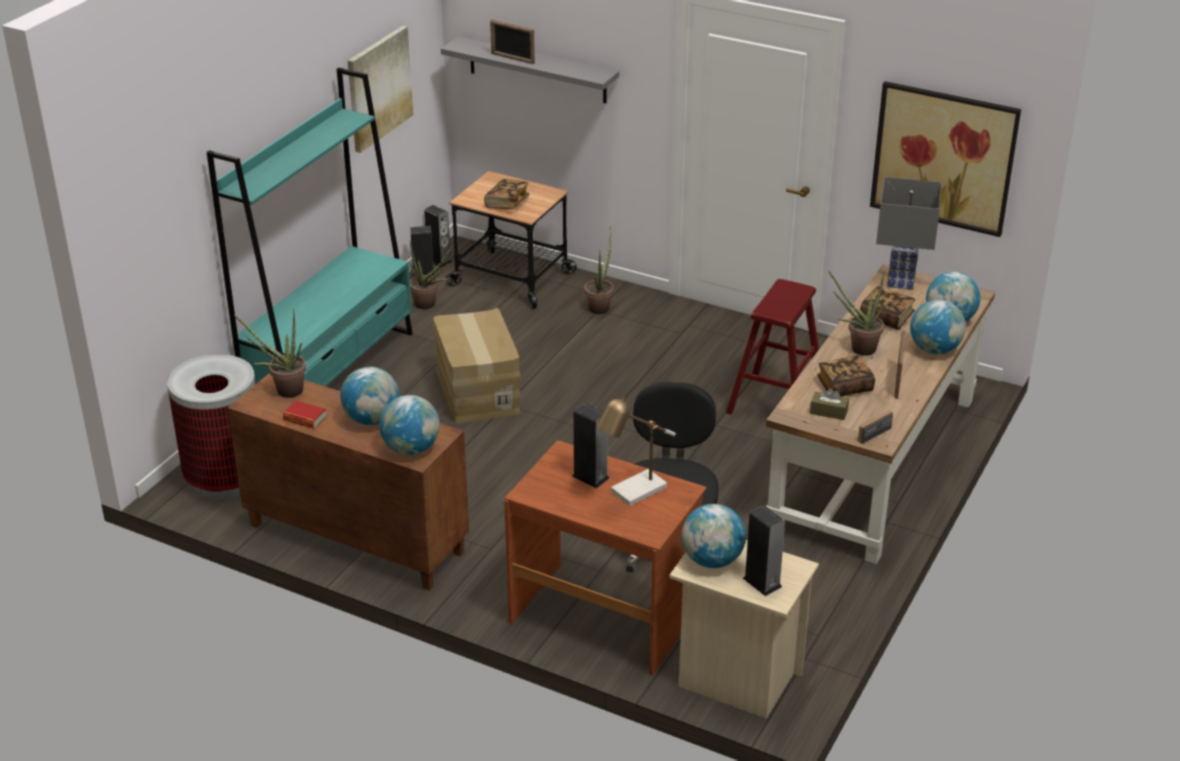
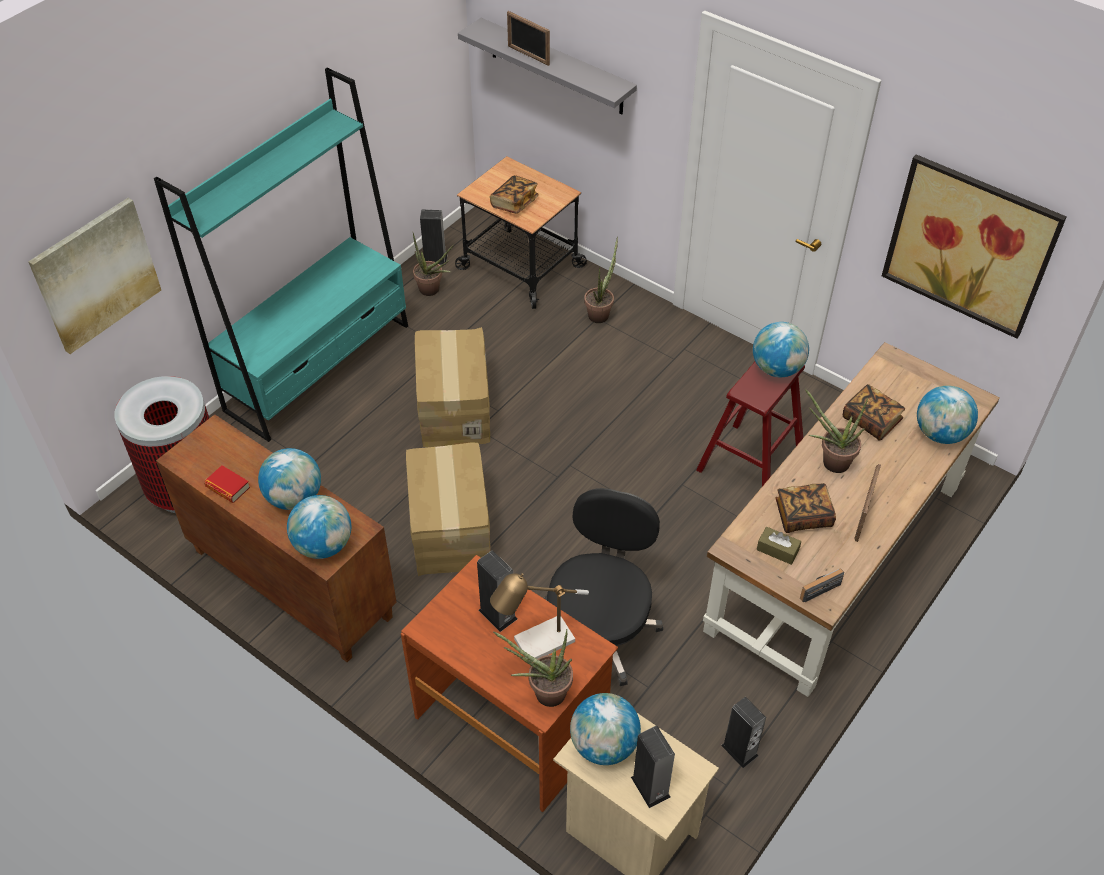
camera: 10 degrees right, 15 degrees up
potted plant [234,309,306,398] -> potted plant moved to [493,629,573,707]
picture [348,26,413,153] -> picture moved to [28,198,161,354]
speaker [424,205,452,268] -> speaker moved to [721,697,766,768]
grey table lamp [876,177,942,290] -> none
globe [910,300,966,354] -> globe moved to [753,322,809,377]
none -> cardboard box [406,442,490,576]

